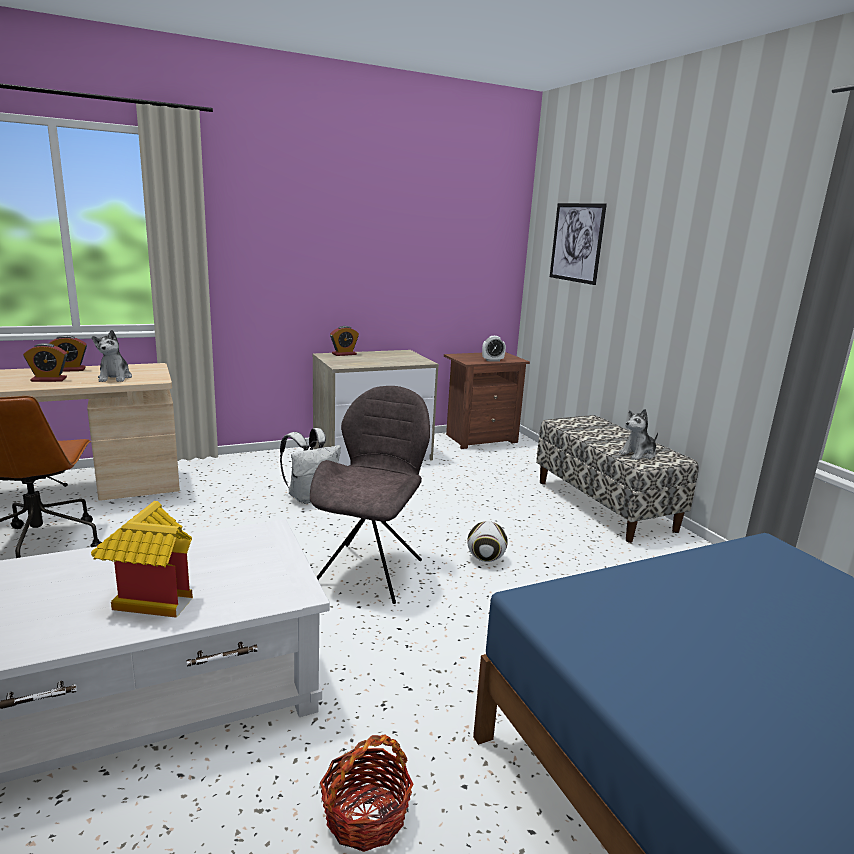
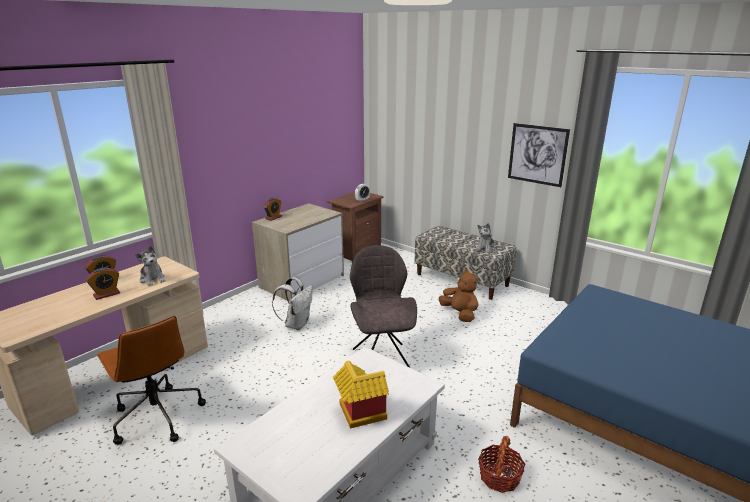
camera: 25 degrees left, 5 degrees up
football [467,521,508,562] -> none
picture [550,203,607,285] -> picture moved to [508,123,570,187]
none -> brown plush toy [439,270,479,322]

